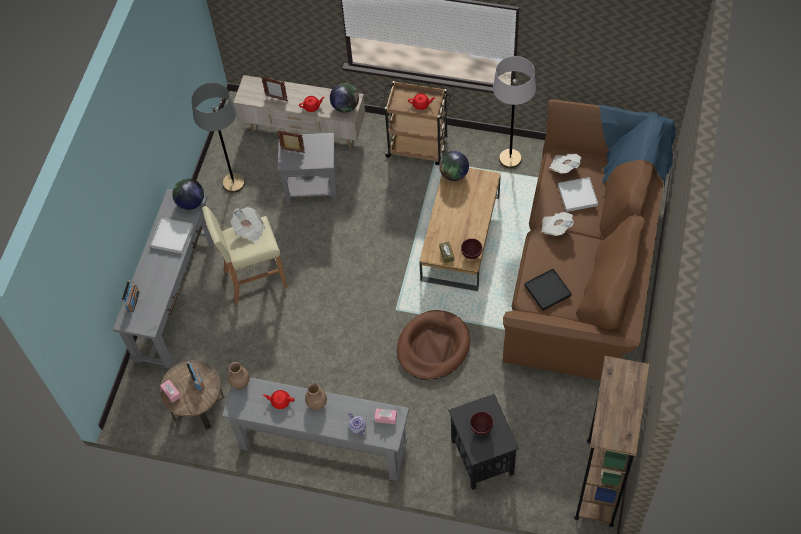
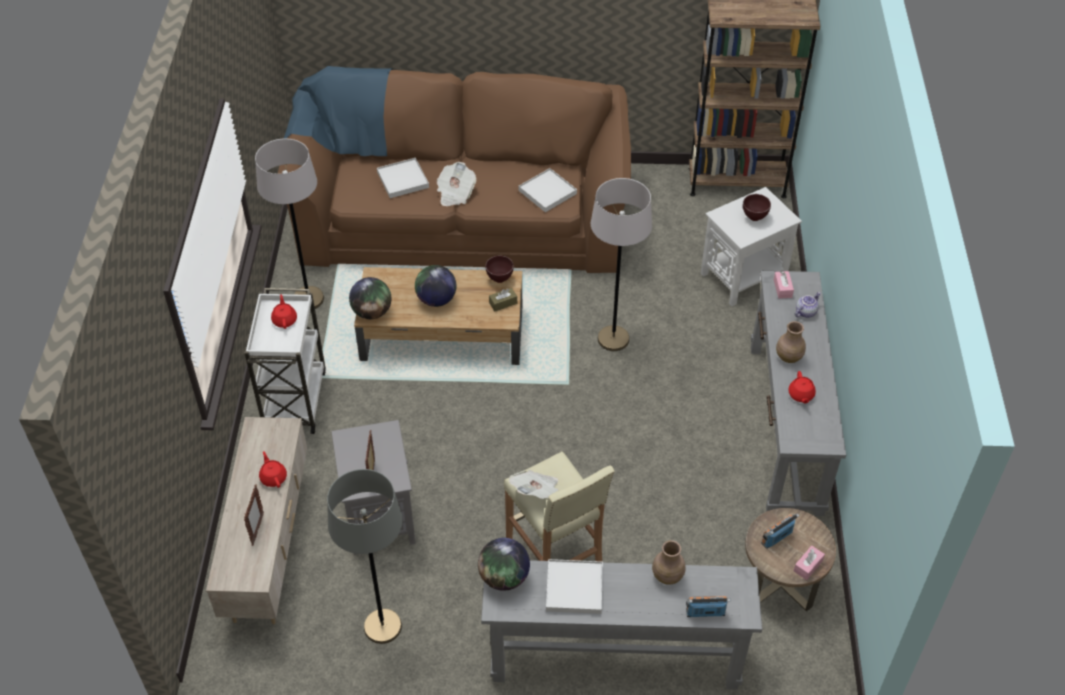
camera: 105 degrees left, 10 degrees down
brown vase [228,362,250,389] -> brown vase moved to [652,540,685,585]
globe [330,83,359,113] -> globe moved to [415,265,456,307]
brown cart [380,81,452,165] -> white cart [244,288,326,434]
brown dog bed [397,310,470,380] -> grey floor lamp [591,178,652,351]
black side table [448,394,519,490] -> white side table [701,187,802,306]
black tray [524,268,572,311] -> white tray [518,168,577,212]
newspaper [549,153,582,173] -> none

